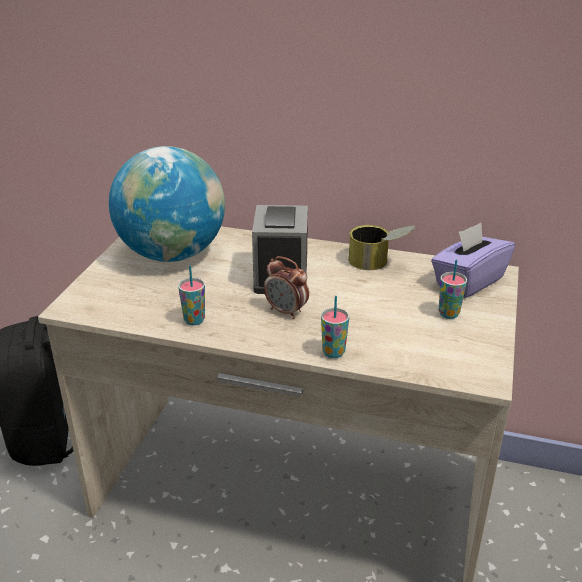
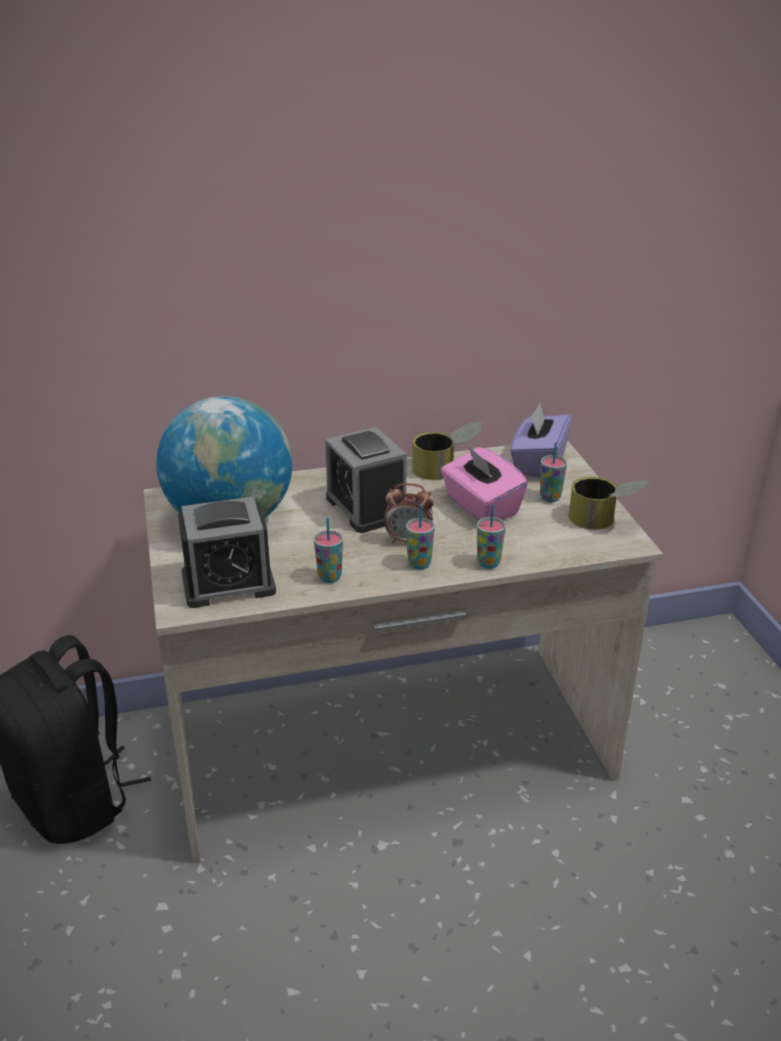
camera: 30 degrees left, 0 degrees up
none -> alarm clock [178,496,276,608]
none -> cup [406,505,435,570]
none -> pink tissue box [441,446,528,521]
none -> can [568,476,649,530]

